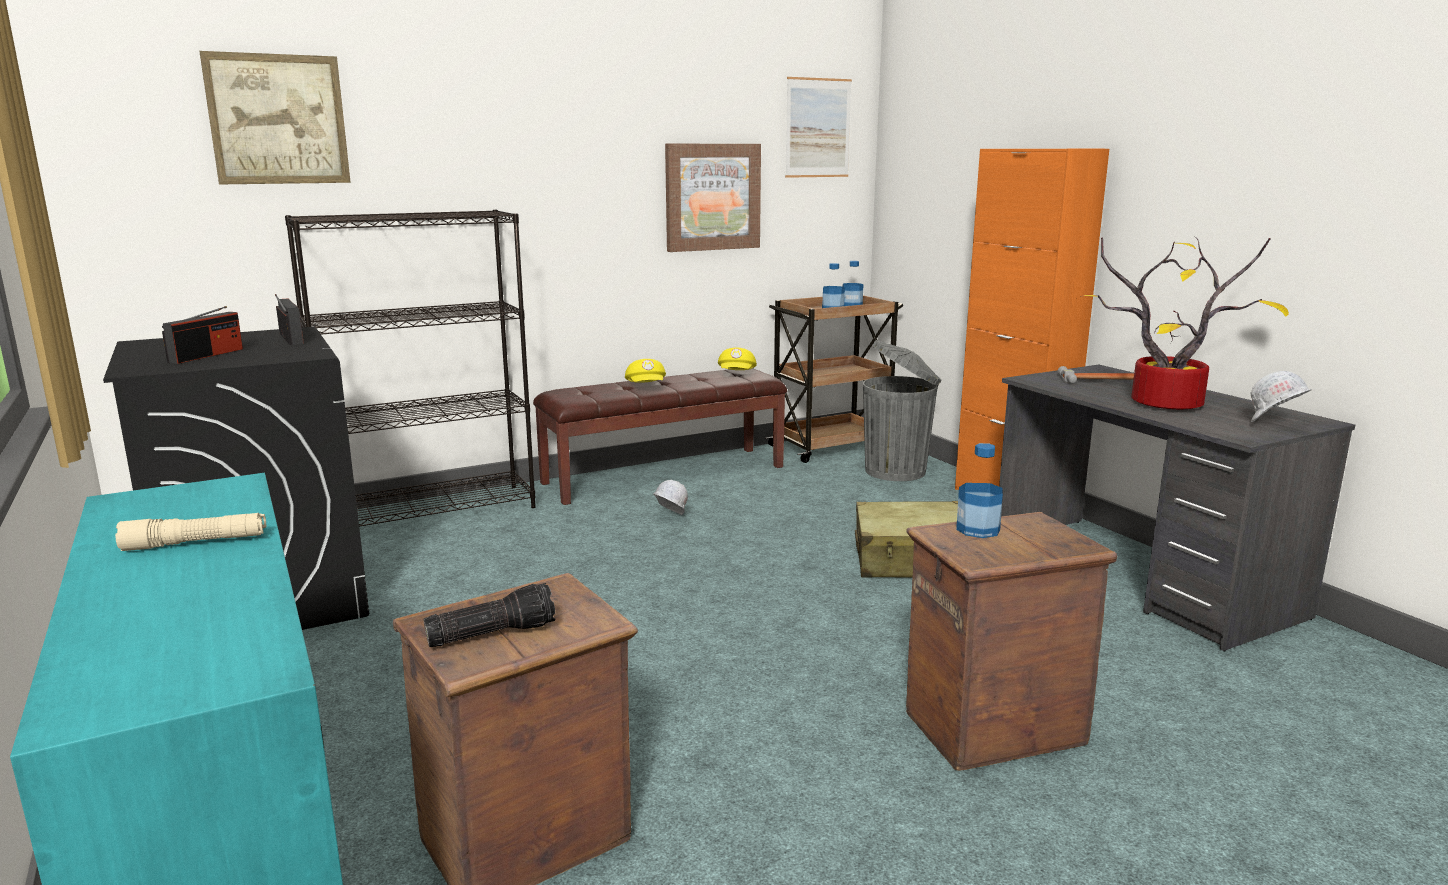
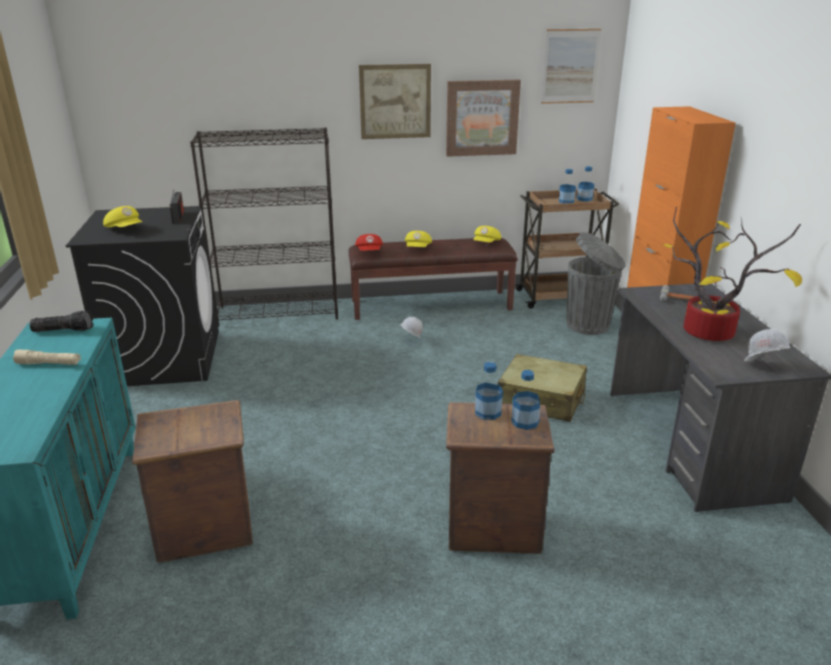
camera: 20 degrees right, 10 degrees up
radio [162,306,243,364] -> yellow cap [103,206,142,227]
picture [199,51,351,185] -> picture moved to [359,64,431,139]
flashlight [423,583,555,647] -> flashlight moved to [29,311,93,332]
none -> red cap [355,234,383,251]
none -> bottle [511,370,540,430]

